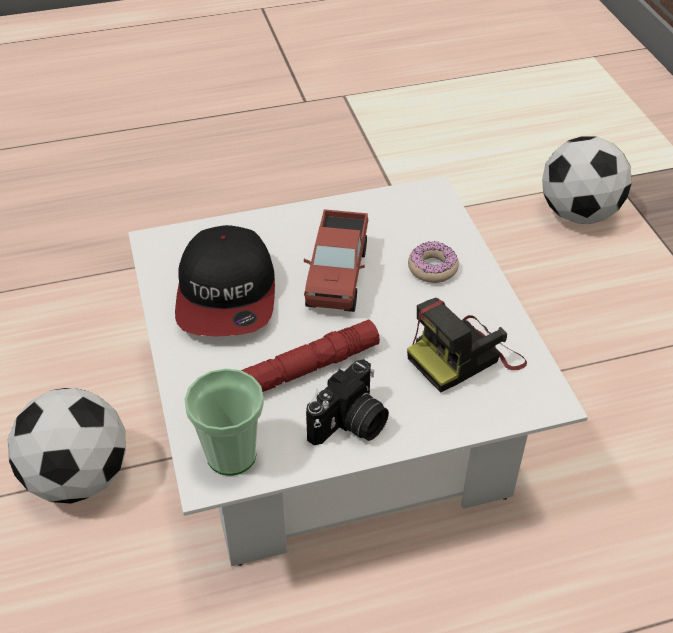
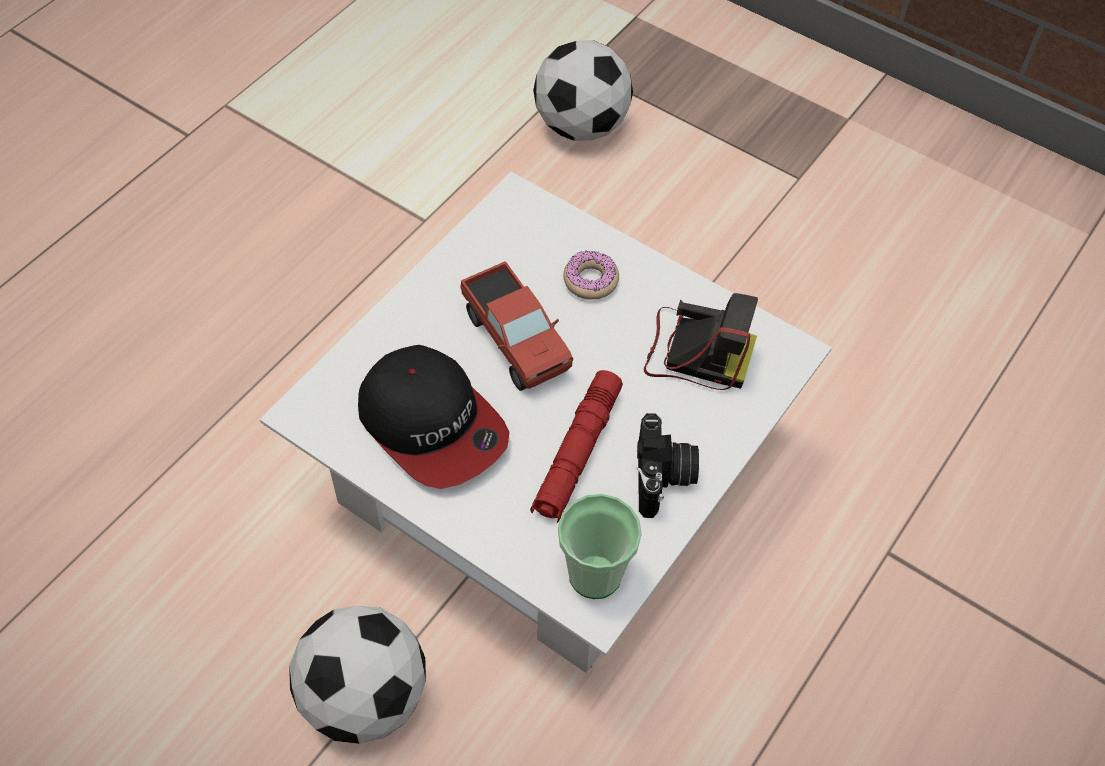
camera: 40 degrees left, 10 degrees up
camera [407,298,527,393] -> camera turned 90 degrees counterclockwise [644,293,758,390]

